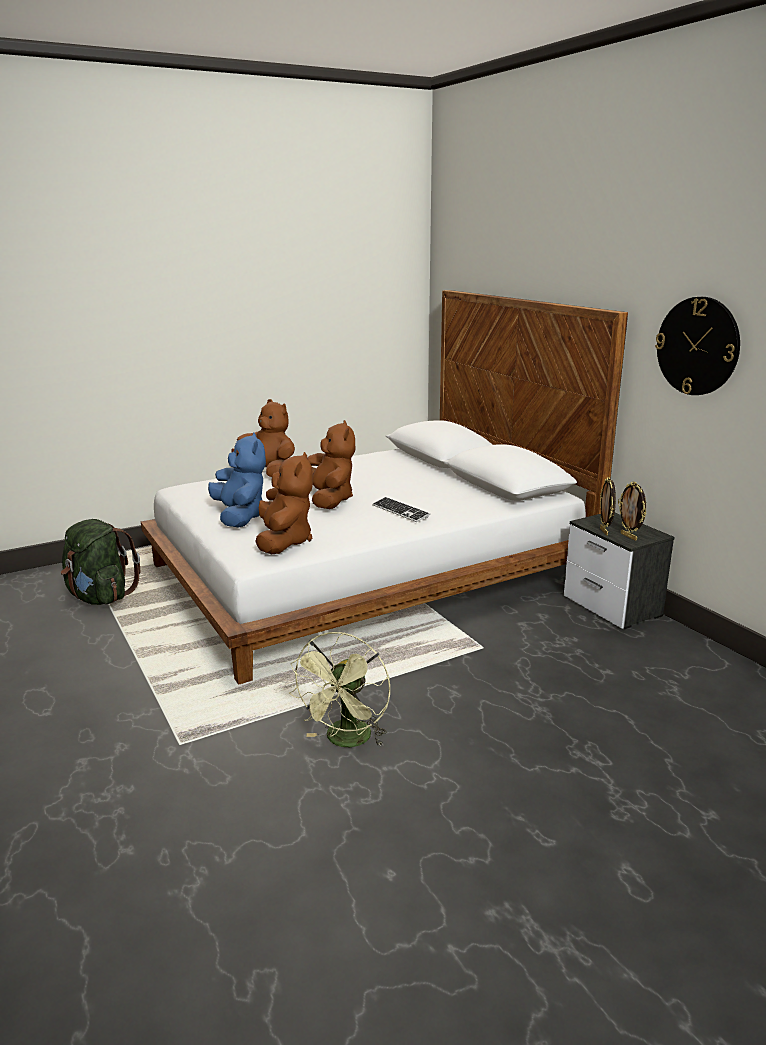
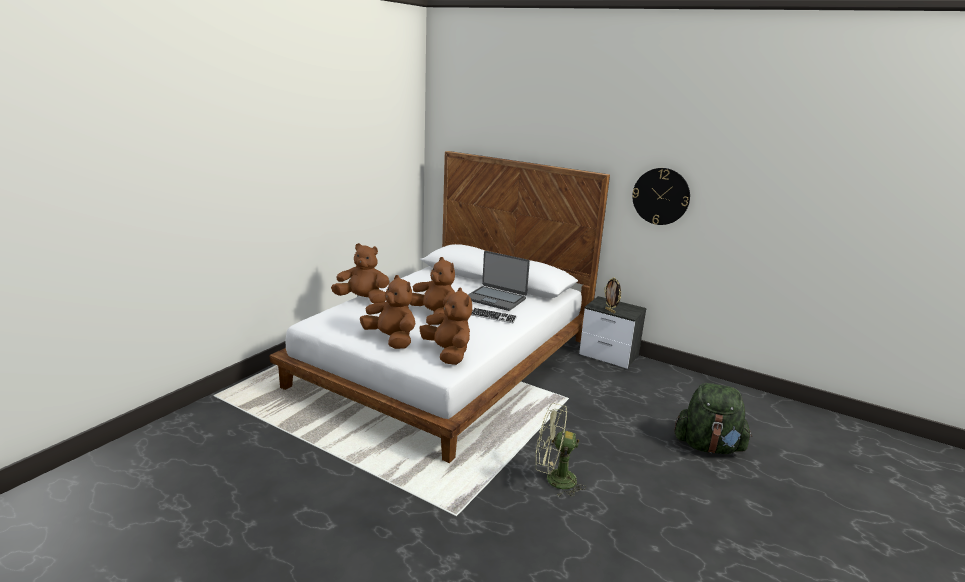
camera: 30 degrees left, 0 degrees up
green backpack [61,519,141,605] -> green backpack moved to [674,383,752,454]
blue plush toy [208,432,266,528] -> brown plush toy [360,275,415,349]
green fan [289,632,390,747] -> green fan turned 105 degrees clockwise [535,403,586,497]
picture frame [618,481,647,541] -> none
none -> laptop [468,251,530,311]

